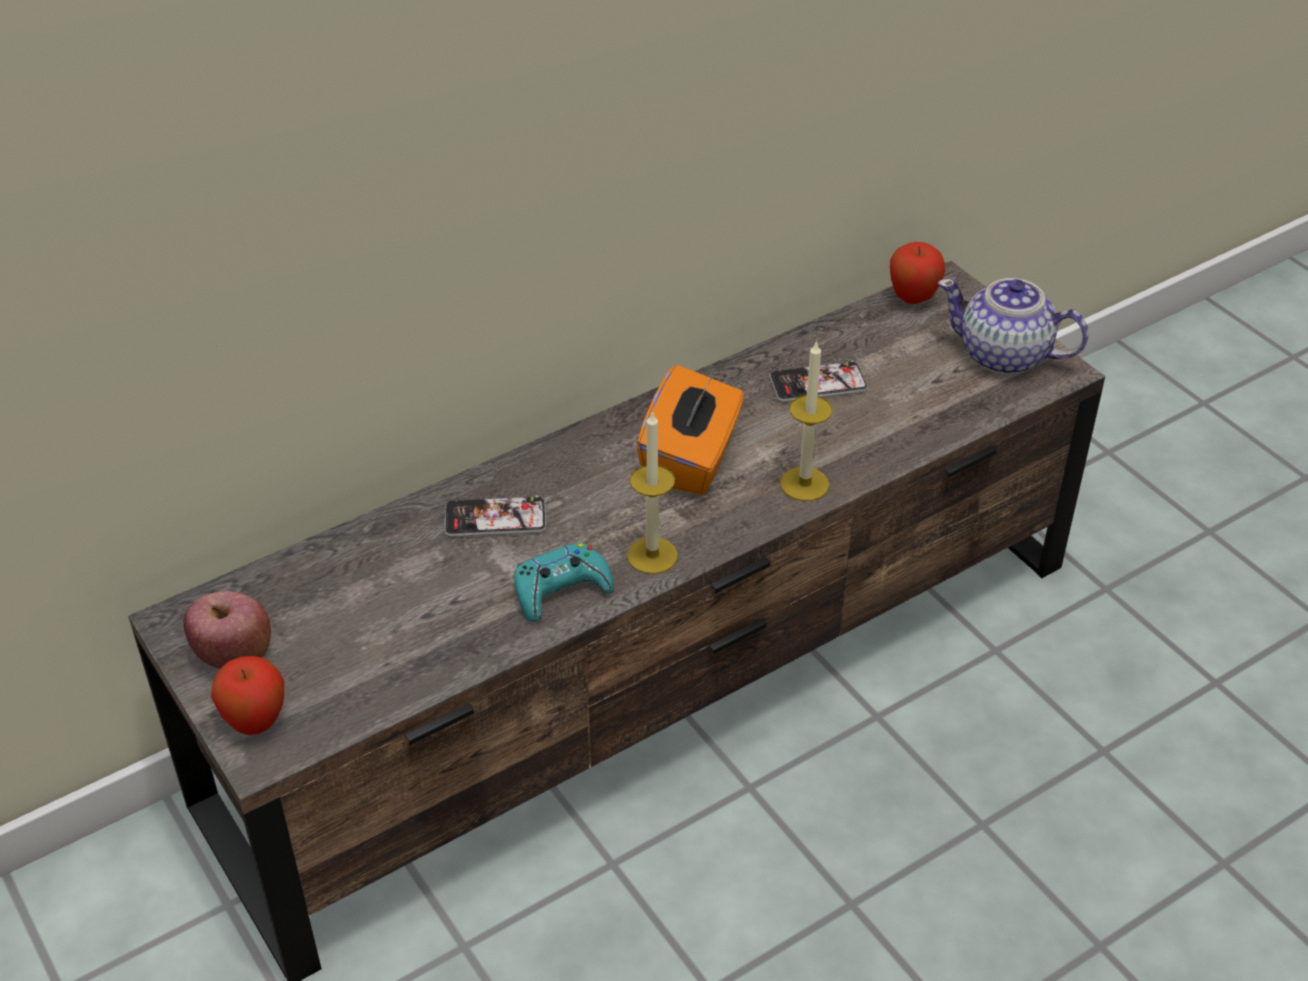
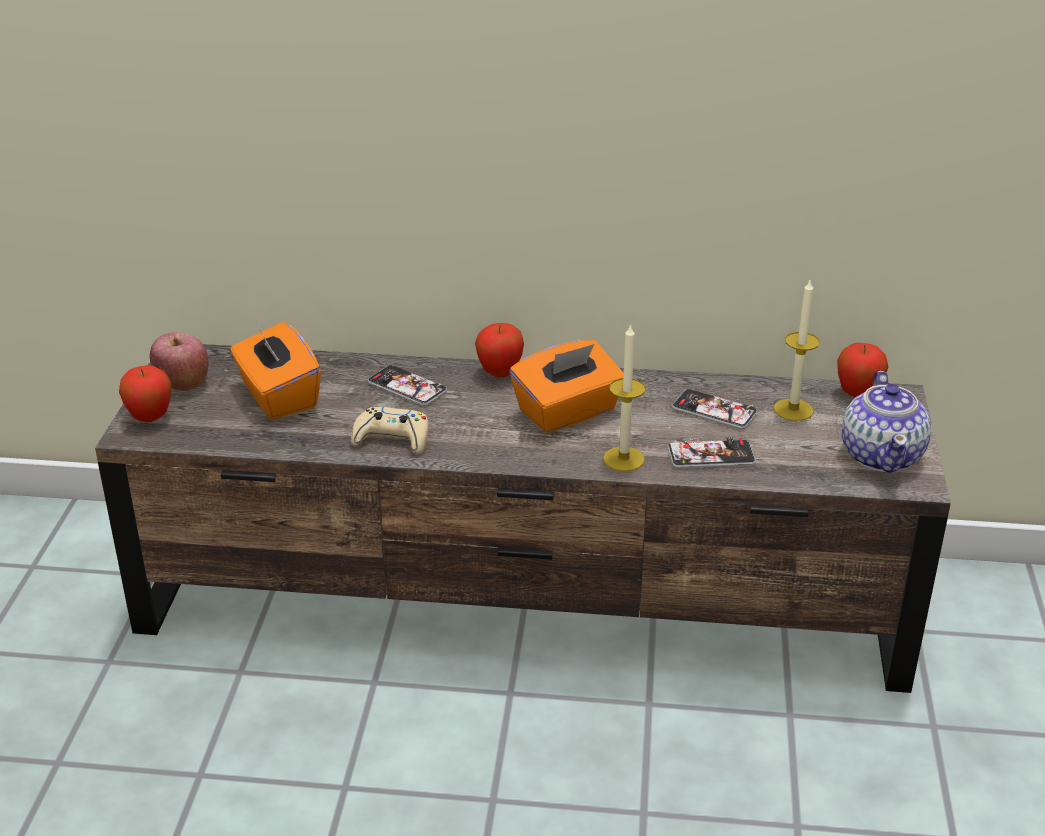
camera: 40 degrees right, 10 degrees down
turquoise game controller [514,543,614,622] -> beige game controller [351,407,429,454]
candle [627,410,678,574] -> candle moved to [774,280,820,421]
teapot [938,278,1089,375] -> teapot turned 150 degrees counterclockwise [842,371,931,473]
none -> orange tissue box [231,322,321,419]
none -> apple [475,323,524,378]
none -> phone [668,437,756,468]

